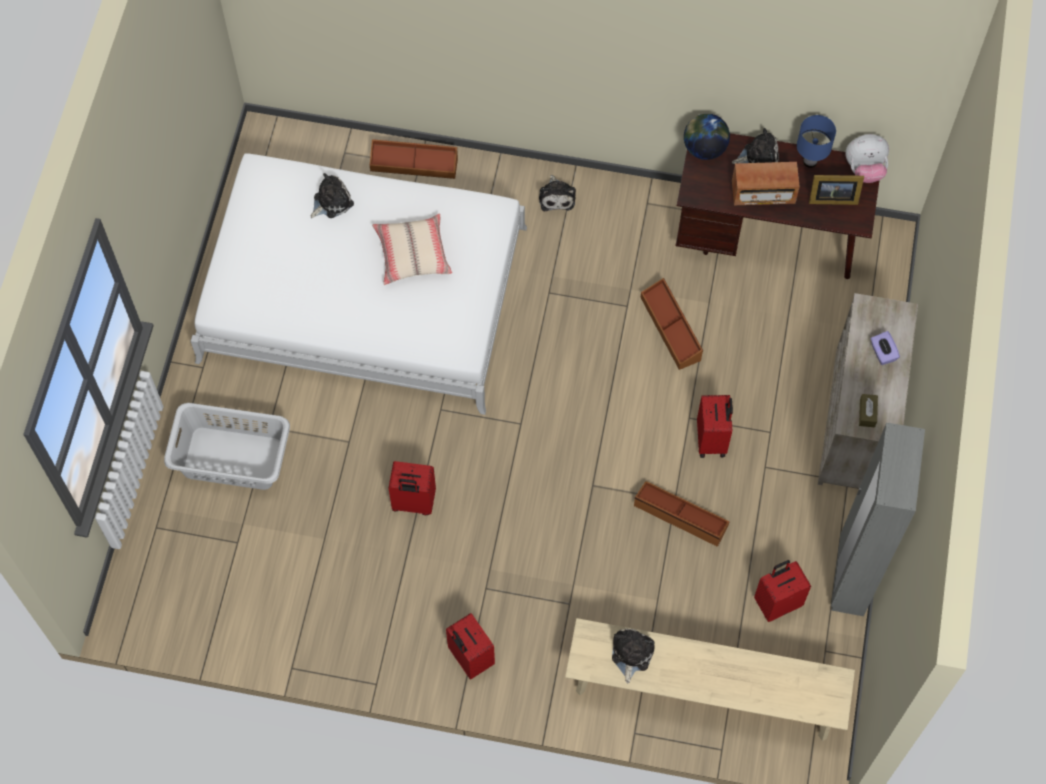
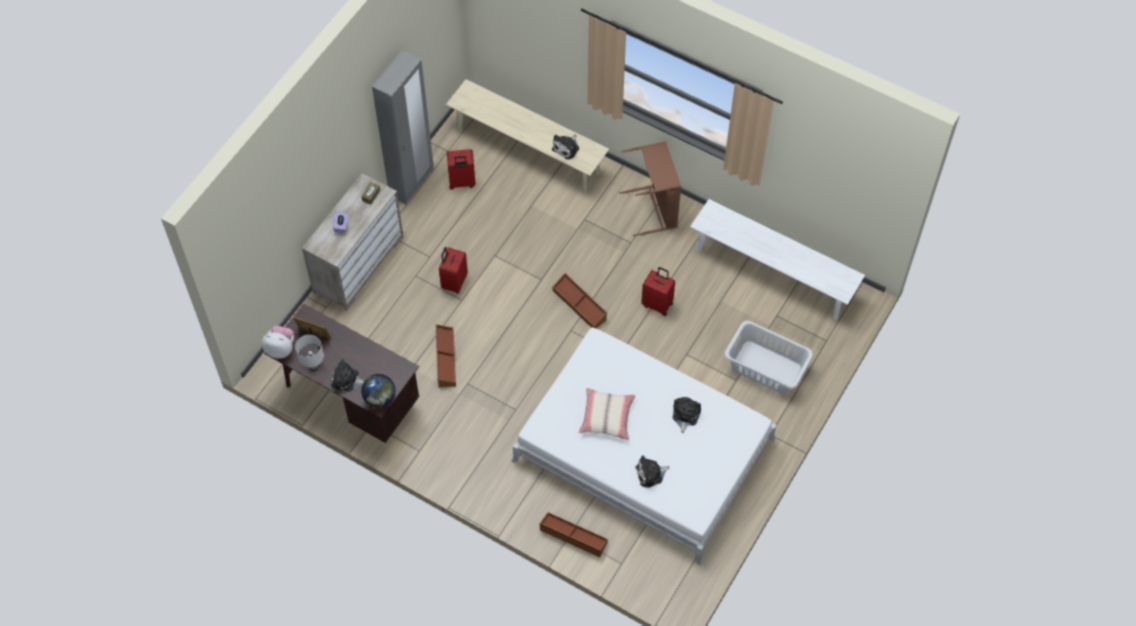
camera: 160 degrees left, 5 degrees down
red suitcase [446,613,495,680] -> brown laundry basket [620,141,681,236]
plush toy [539,175,576,211] -> plush toy moved to [673,397,701,433]
brown storage box [634,481,730,547] -> brown storage box moved to [553,273,607,328]
radio [732,162,800,205] -> none
blue table lamp [797,115,836,168] -> white table lamp [295,335,324,371]
none -> white bench [690,199,865,320]

